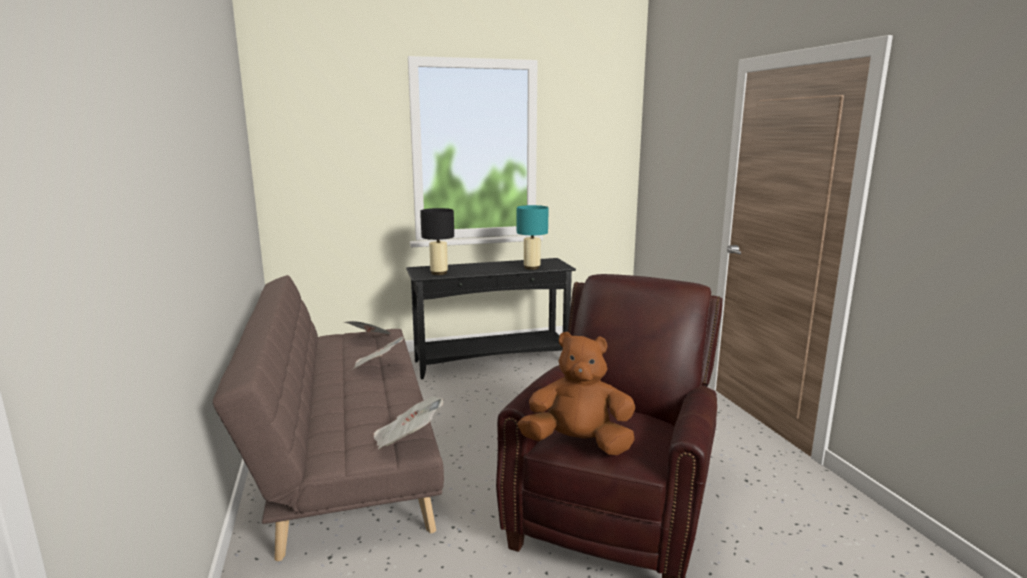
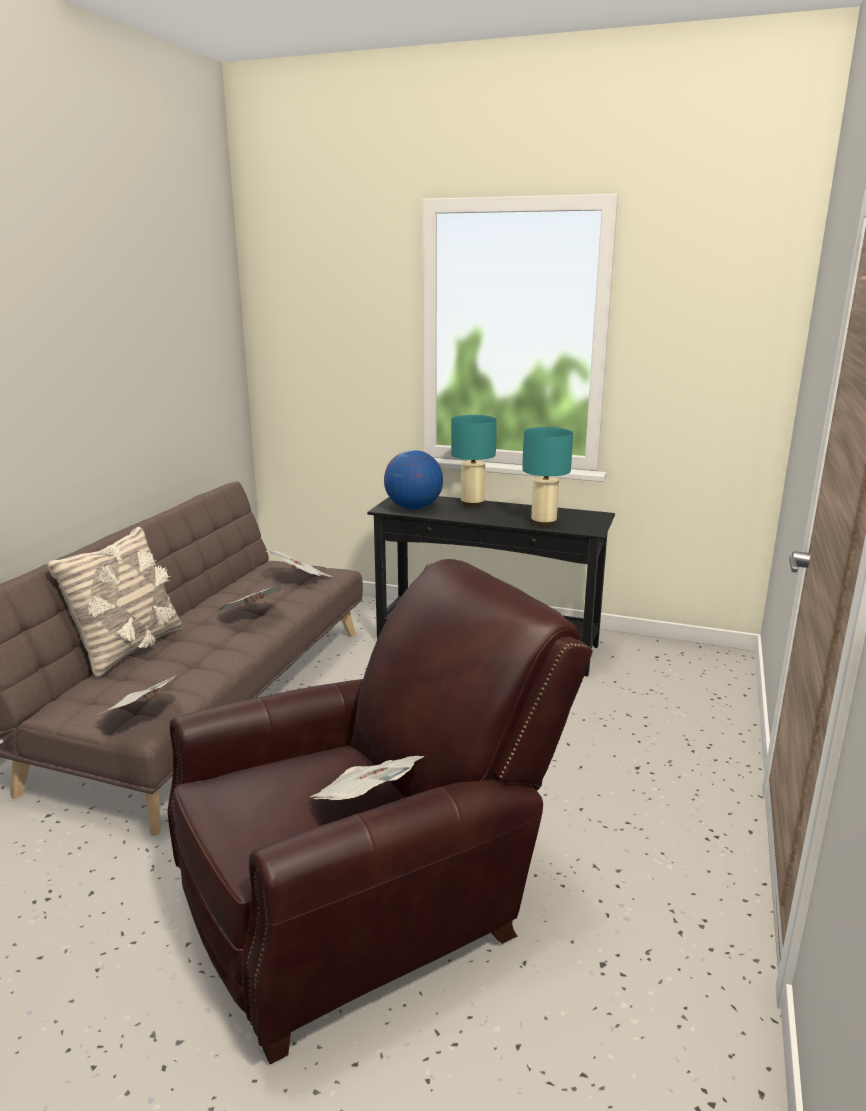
camera: 35 degrees right, 5 degrees up
black table lamp [420,208,454,275] -> globe [384,450,443,510]
brown plush toy [518,332,635,455] -> none
none -> beige pillow [47,527,182,677]
none -> newspaper [311,756,424,800]
none -> turquoise table lamp [451,415,497,507]

